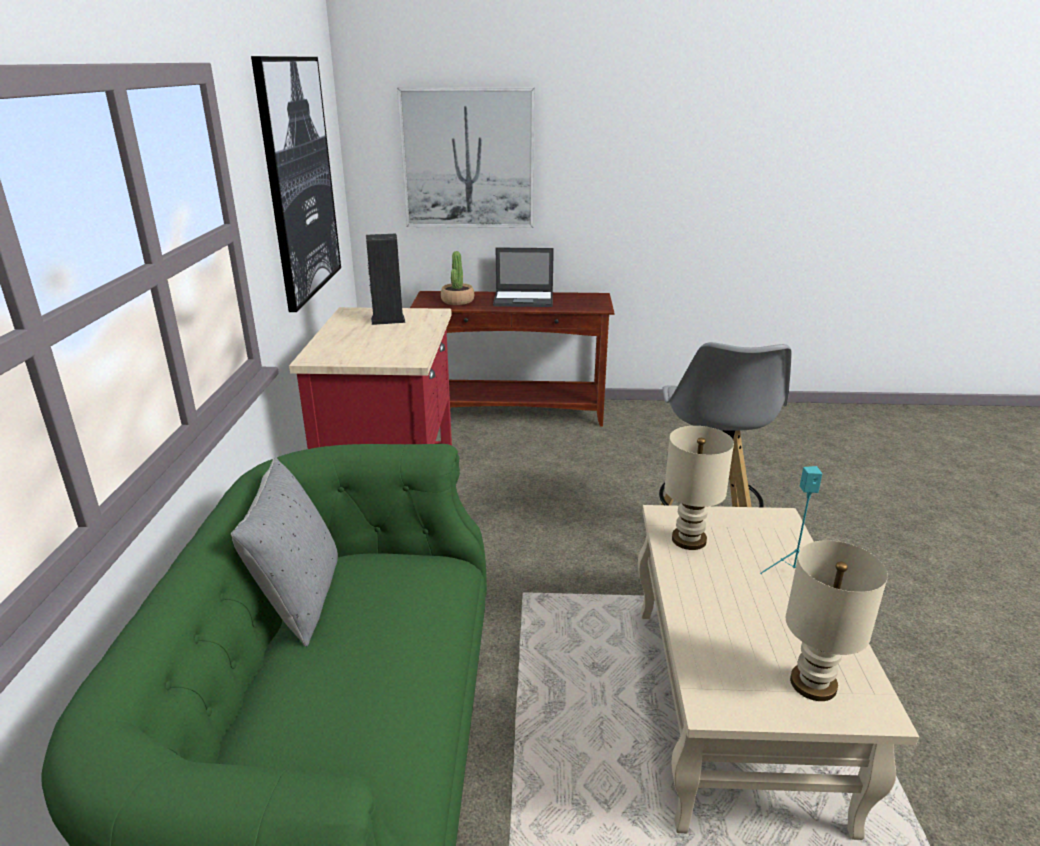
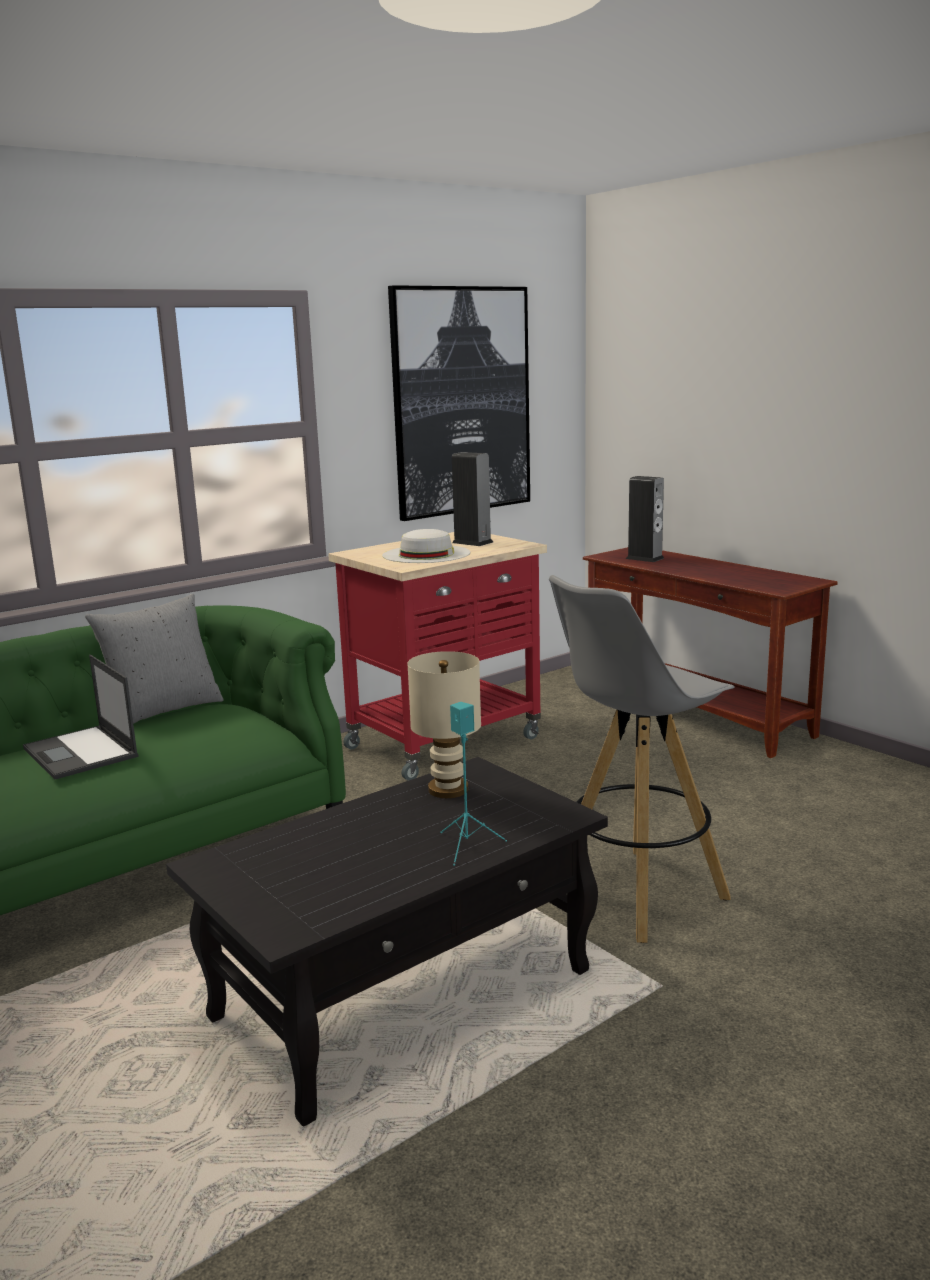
camera: 50 degrees right, 10 degrees down
picture [397,87,535,228] -> none
potted plant [441,251,474,305] -> speaker [626,476,664,562]
laptop [493,248,554,307] -> laptop moved to [23,655,138,780]
beige coffee table [638,505,919,840] -> black coffee table [166,757,608,1127]
beige table lamp [786,540,888,701] -> none
none -> white hat [382,529,470,563]

